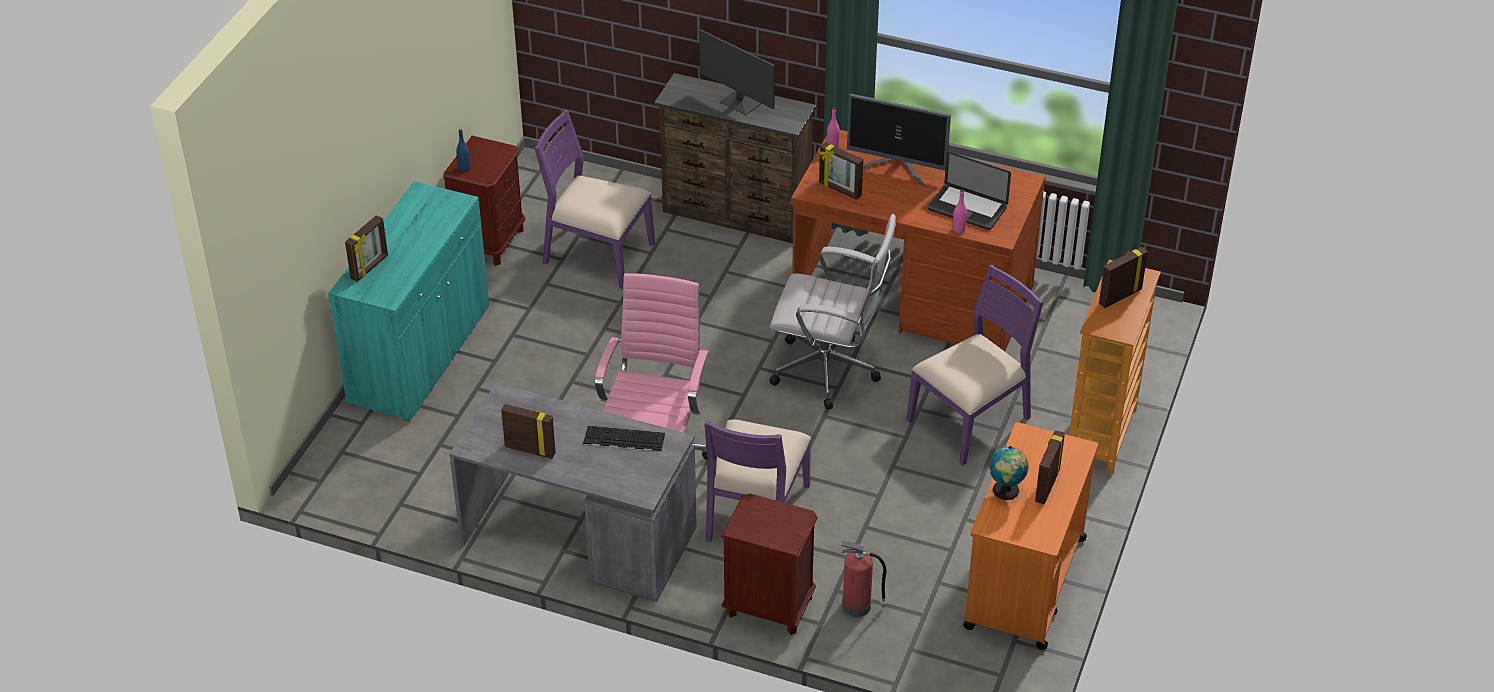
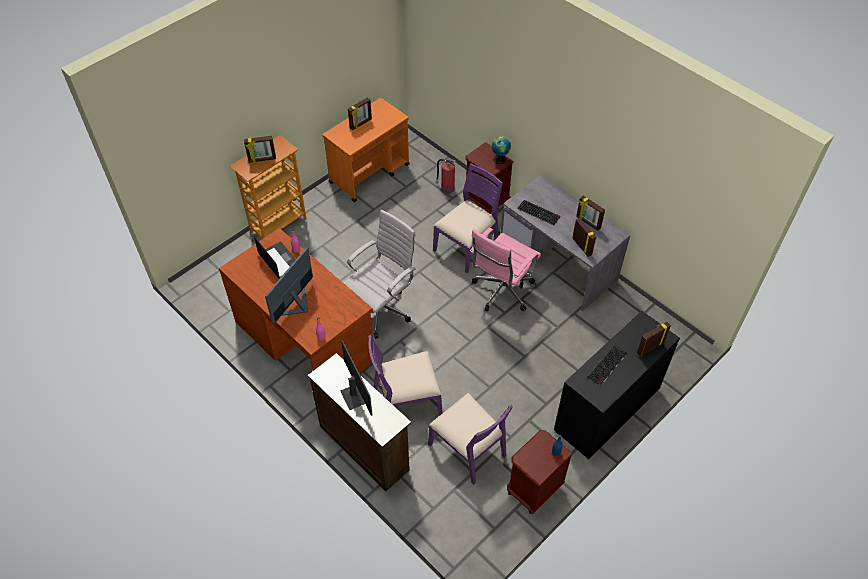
camera: 155 degrees left, 10 degrees up
turquoise cabinet [328,181,489,421] -> black cabinet [554,311,680,460]
white office chair [769,214,896,410] -> white office chair turned 90 degrees clockwise [344,210,416,339]
picture frame [819,142,863,200] -> picture frame moved to [572,218,597,257]
monitor [847,93,951,185] -> monitor turned 105 degrees counterclockwise [265,248,313,324]
purple chair [906,265,1043,465] -> purple chair moved to [368,335,443,415]
globe [989,446,1029,500] -> globe moved to [492,136,511,164]
none -> keyboard [587,345,627,386]

